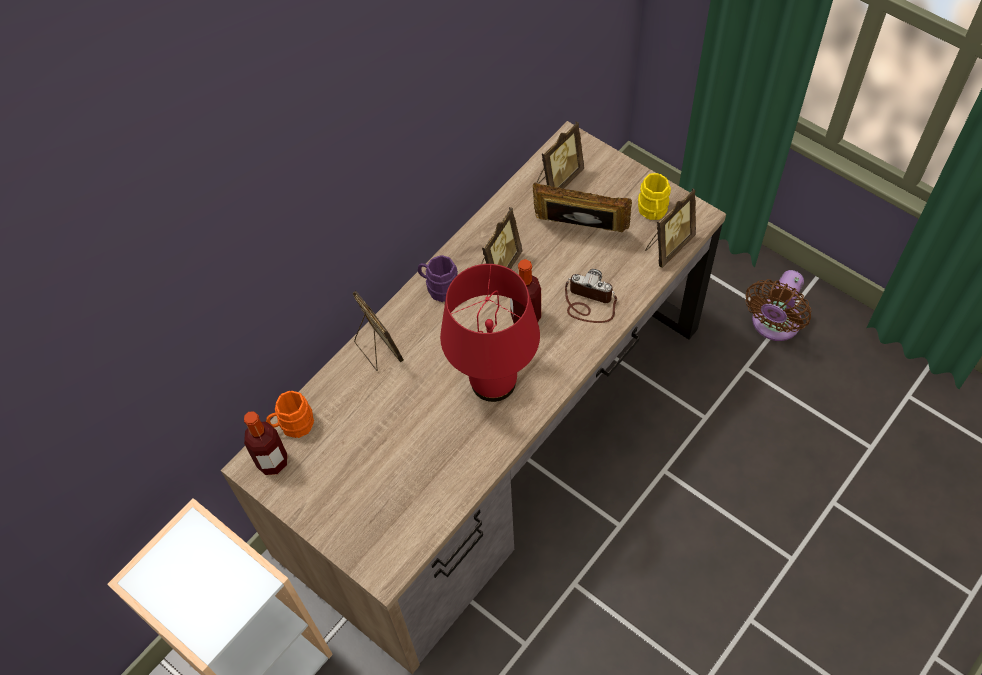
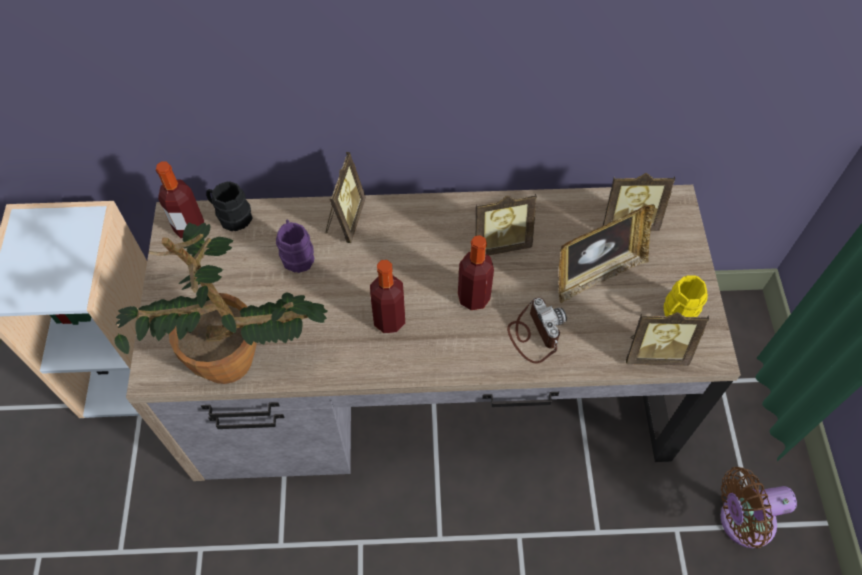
camera: 45 degrees right, 0 degrees up
orange mug [266,391,314,438] -> black mug [206,181,253,232]
purple mug [418,255,458,302] -> purple mug moved to [276,219,315,273]
red table lamp [440,264,540,402] -> bottle [370,260,405,333]
picture frame [533,183,632,233] -> picture frame turned 90 degrees clockwise [559,204,655,303]
none -> potted plant [115,222,328,384]

